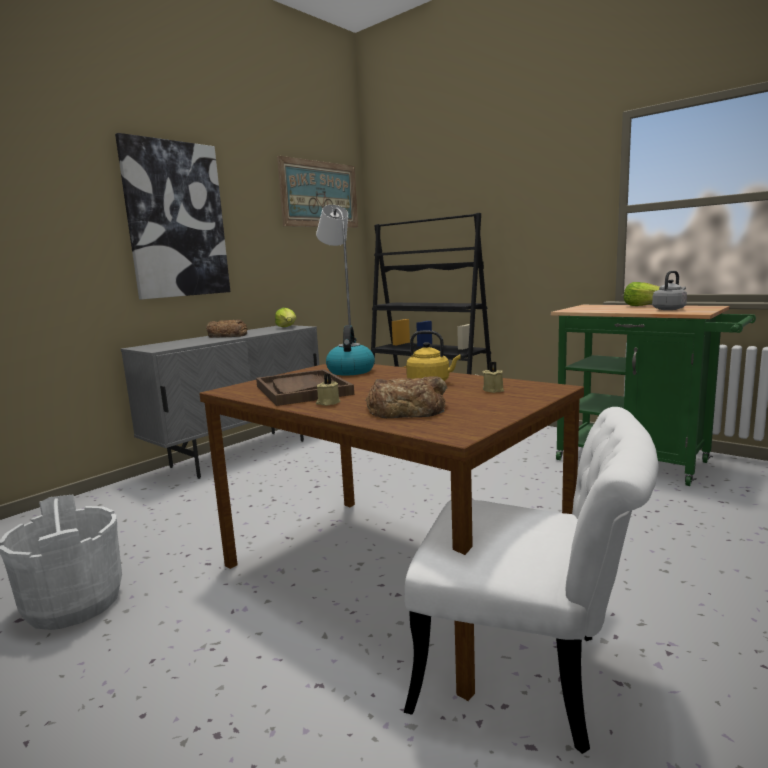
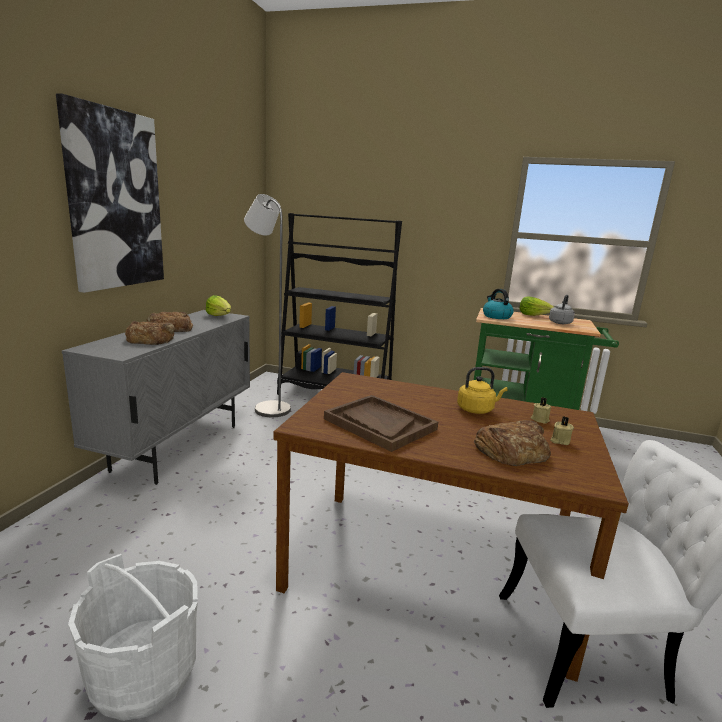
camera: 25 degrees left, 5 degrees up
picture [277,156,358,228] -> none
beige candle [316,374,340,406] -> beige candle moved to [550,416,574,445]
kettle [326,325,375,375] -> kettle moved to [483,289,513,319]
none -> bread [125,321,175,345]

